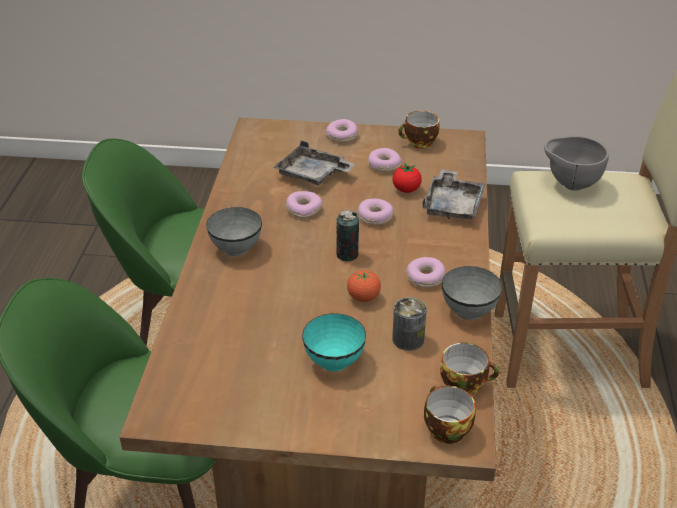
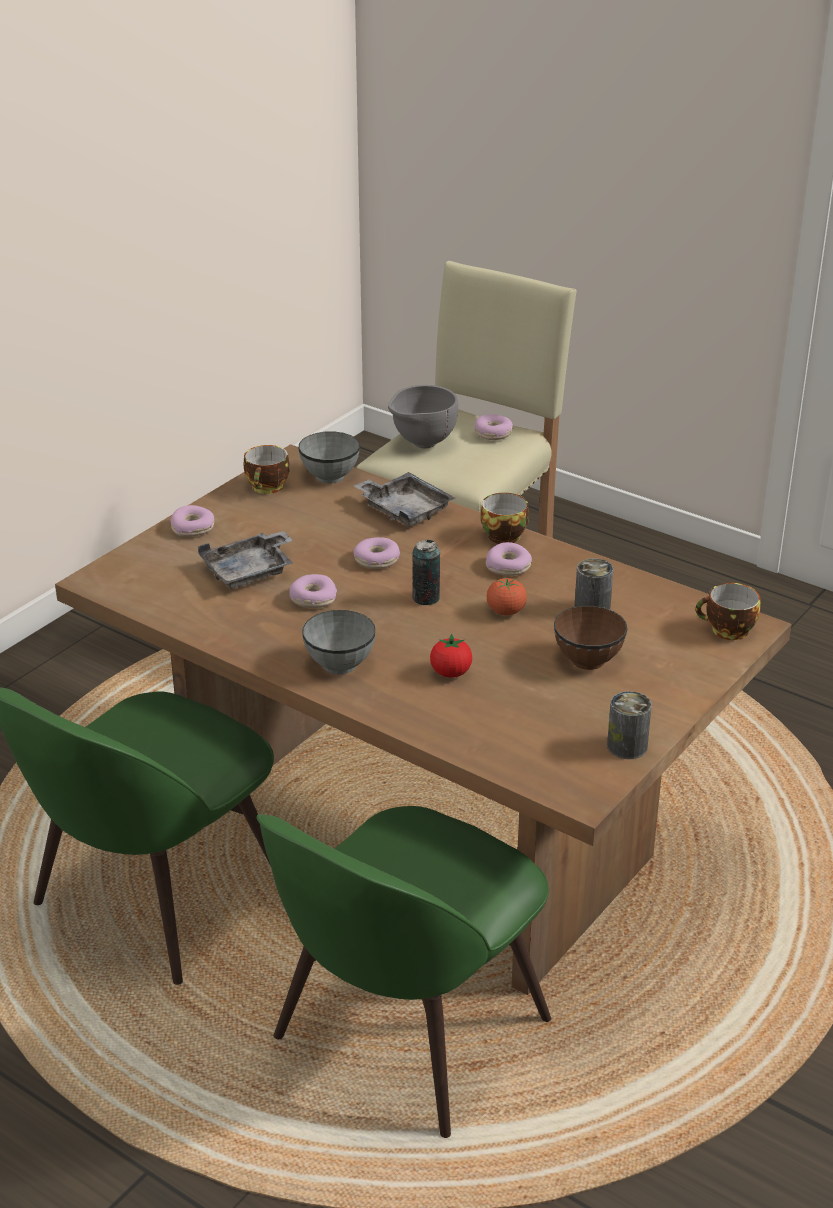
camera: 60 degrees left, 5 degrees down
turquoise bowl [302,313,366,372] -> brown bowl [554,606,627,670]
donut [368,148,402,172] -> donut moved to [474,414,513,440]
tomato [393,163,422,193] -> tomato moved to [430,634,472,678]
cup [440,343,499,396] -> cup moved to [481,493,529,544]
grey bowl [442,266,502,320] -> grey bowl moved to [299,432,360,483]
none -> can [607,691,652,759]

